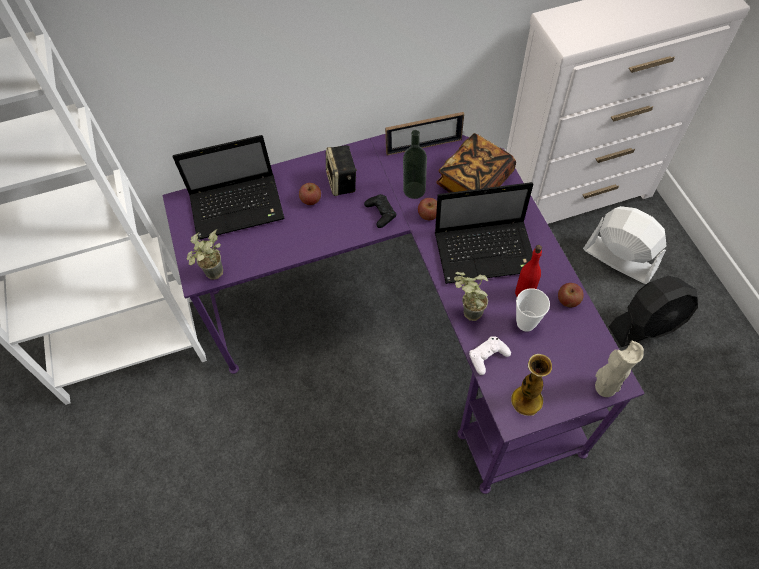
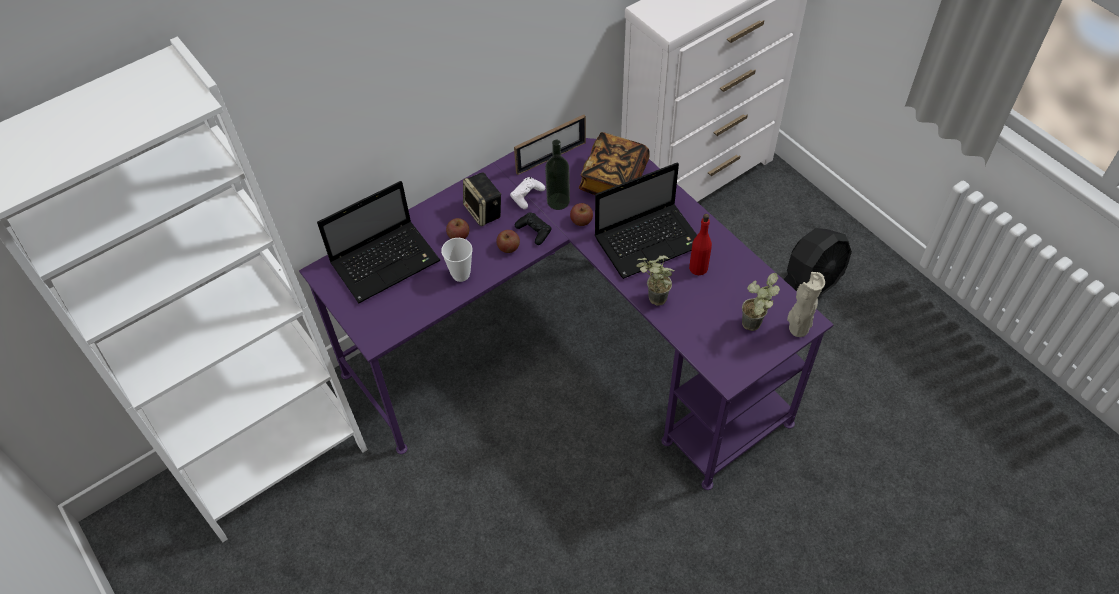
camera: 20 degrees left, 5 degrees down
potted plant [187,230,223,280] -> potted plant moved to [742,273,780,331]
white game controller [469,336,511,375] -> white game controller moved to [510,177,545,209]
vase [511,354,552,416] -> none
cup [516,288,550,332] -> cup moved to [441,238,472,282]
apple [558,283,584,307] -> apple moved to [496,230,520,253]
white fan [583,206,666,284] -> none

